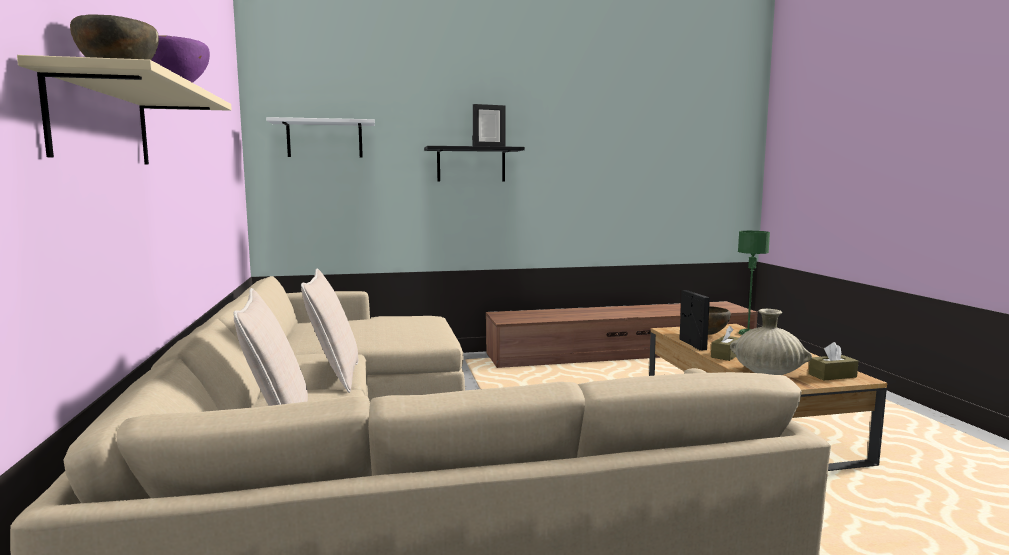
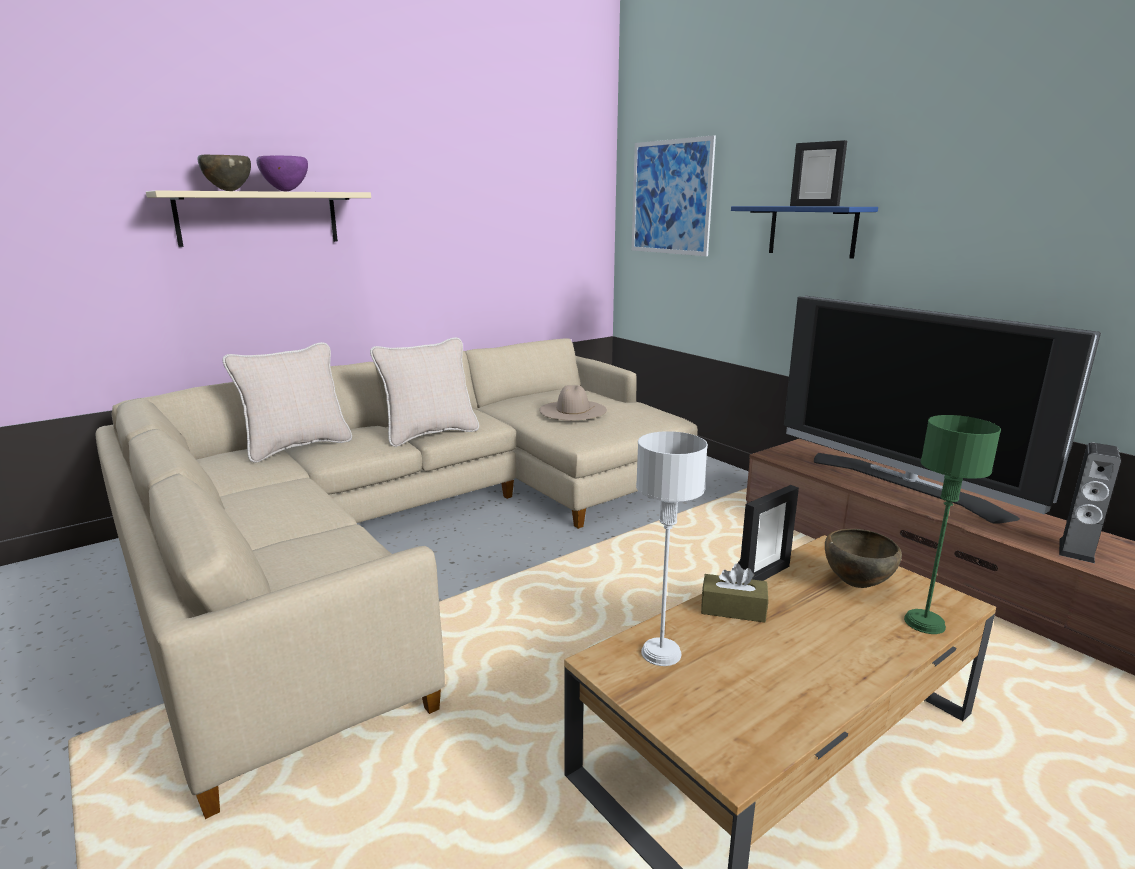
camera: 65 degrees right, 10 degrees up
white shelf [266,117,375,158] -> picture [632,135,716,256]
black shelf [424,146,525,182] -> blue shelf [731,206,878,259]
beige vase [730,309,812,375] -> grey table lamp [636,431,708,666]
brown tissue box [808,342,859,381] -> none
none -> beige hat [539,385,607,420]
none -> television [784,296,1101,524]
none -> speaker [1059,443,1121,563]

